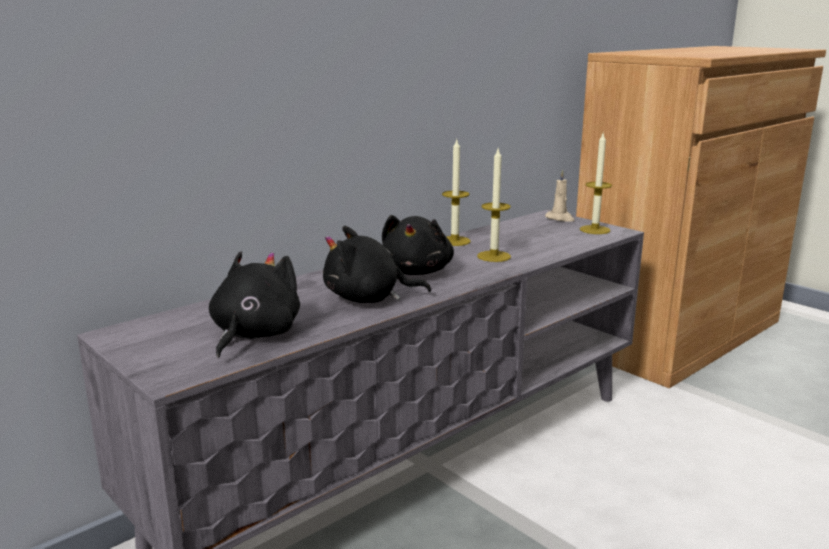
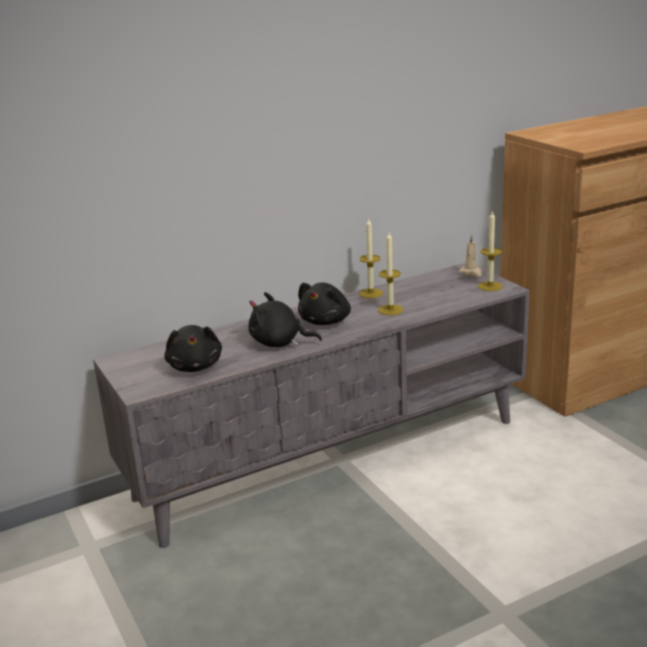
camera: 15 degrees right, 5 degrees up
black plush toy [209,251,300,358] -> black plush toy turned 135 degrees clockwise [164,325,222,372]

